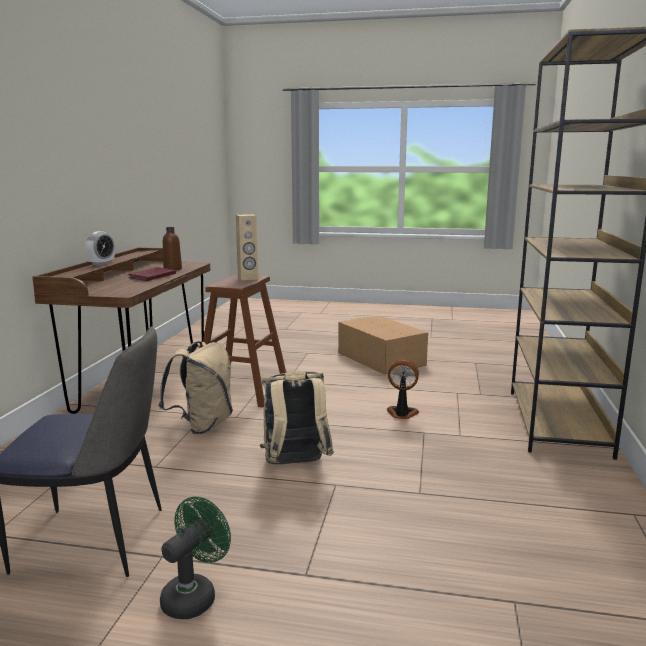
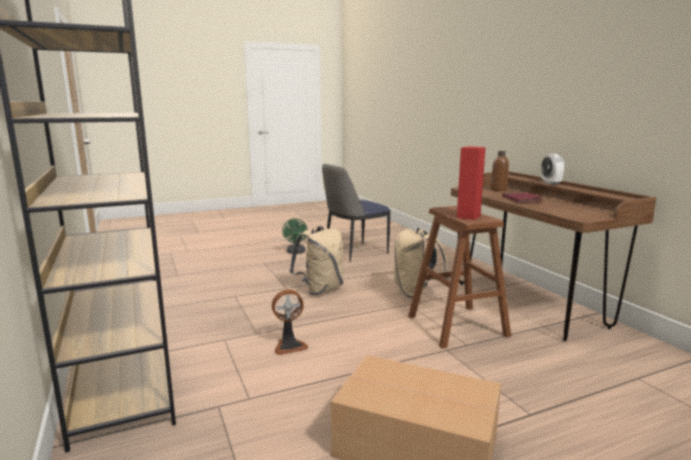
camera: 145 degrees right, 0 degrees up
brown bottle [163,227,182,270] -> brown bottle moved to [490,151,509,191]
beige speaker [236,214,259,280] -> red speaker [457,146,486,220]

